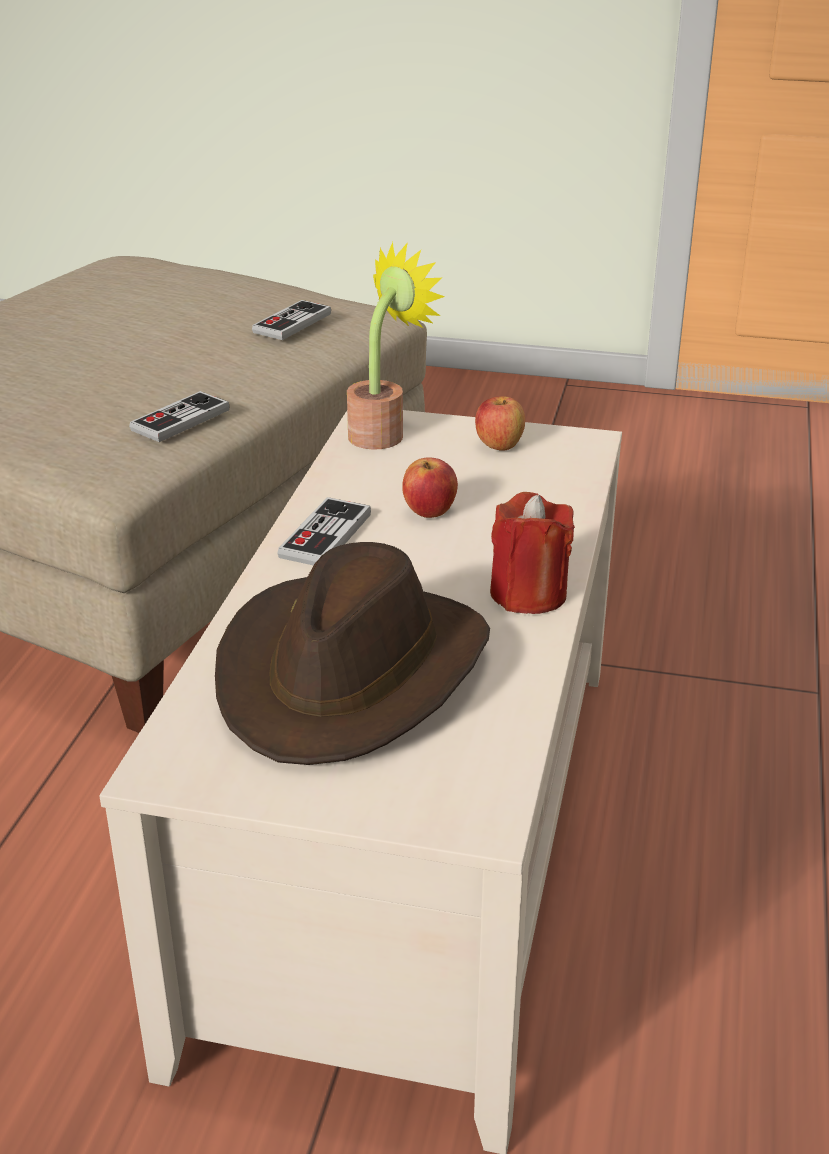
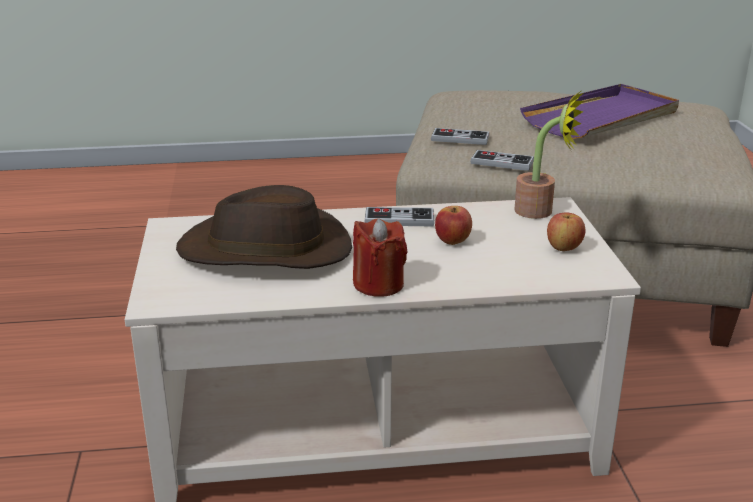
camera: 70 degrees right, 5 degrees down
game controller [252,300,331,340] -> game controller moved to [431,128,489,145]
none -> purple tray [520,84,679,139]

